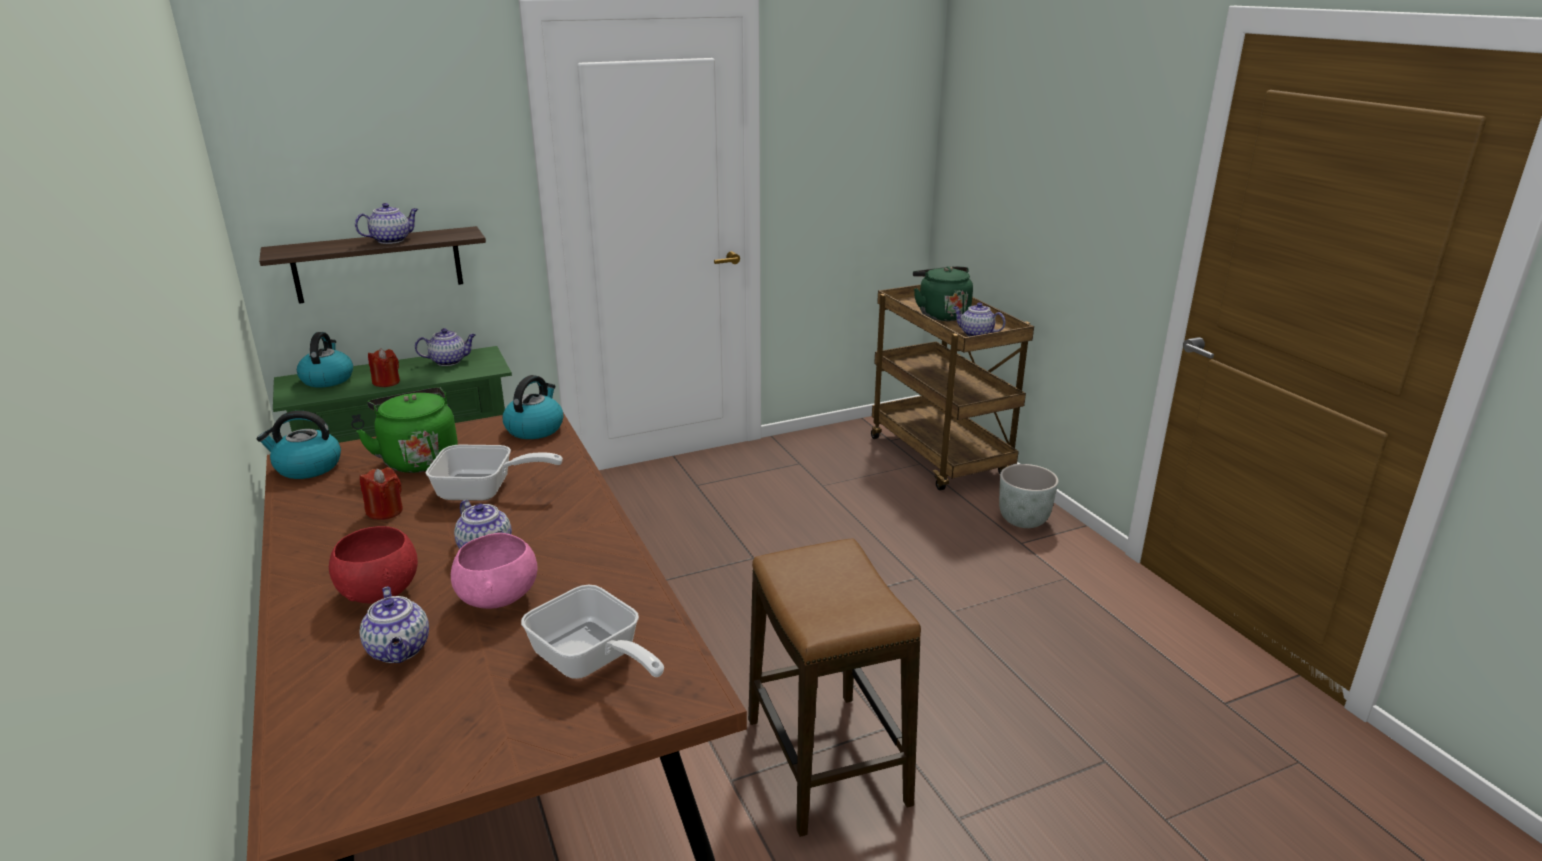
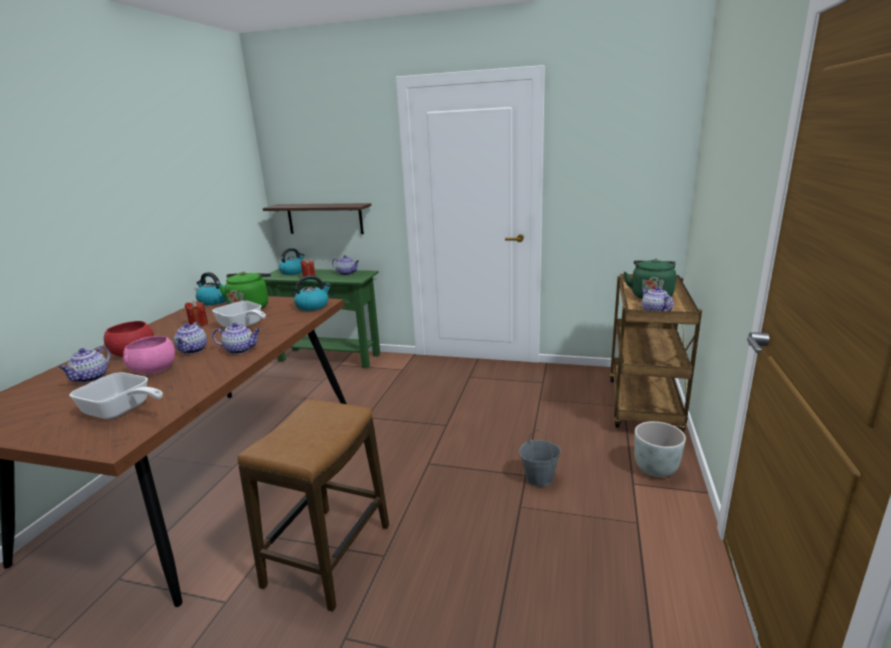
camera: 40 degrees right, 5 degrees down
teapot [355,203,418,244] -> teapot moved to [212,323,261,354]
frying pan [521,585,664,679] -> frying pan turned 60 degrees counterclockwise [69,372,163,419]
none -> grey bucket [519,430,561,487]

